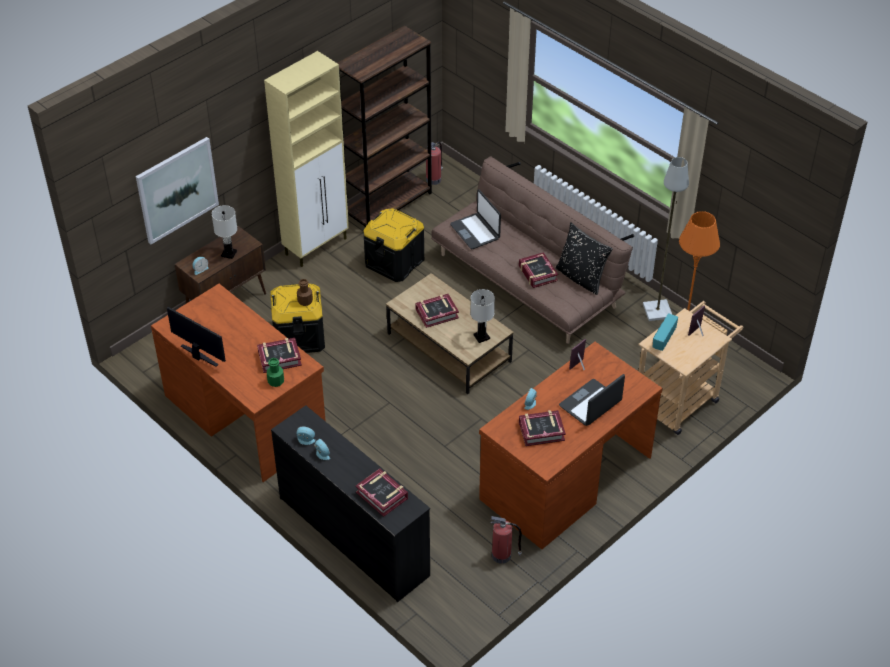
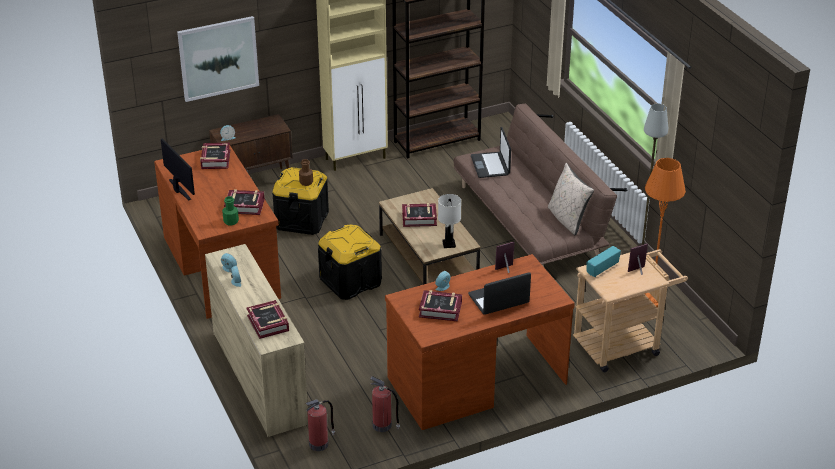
camera: 20 degrees right, 10 degrees down
white table lamp [212,205,237,259] -> none
black dresser [271,405,430,603] -> beige dresser [205,244,308,437]
black storage box [363,208,424,282] -> black storage box moved to [318,225,382,300]
fire extinguisher [426,142,443,185] -> fire extinguisher moved to [305,400,335,451]
book [519,252,558,288] -> book moved to [200,143,230,169]
black pillow [556,223,613,295] -> beige pillow [548,163,594,235]

